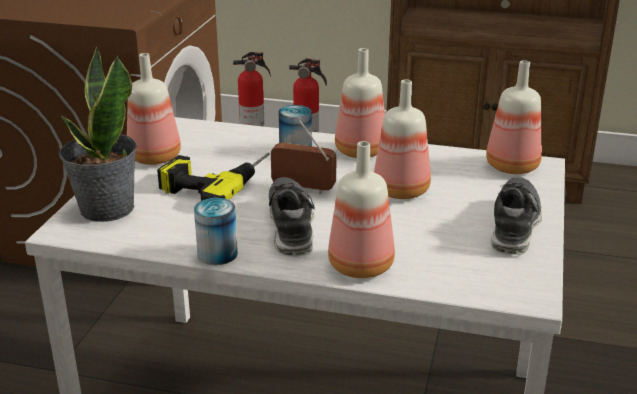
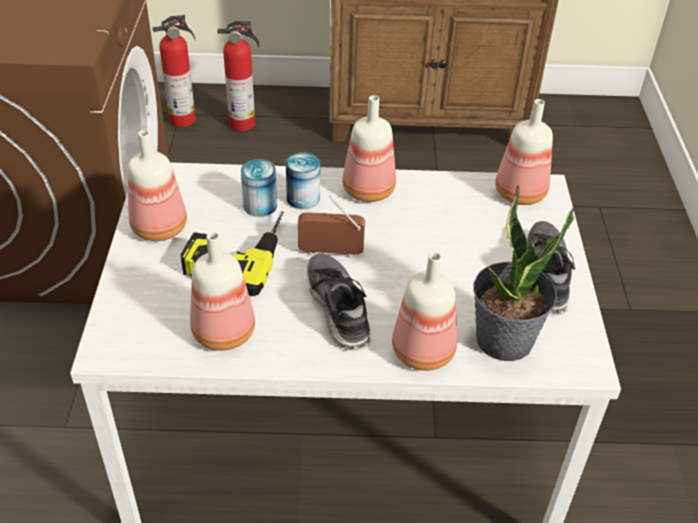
camera: 15 degrees left, 15 degrees up
potted plant [59,47,137,222] -> potted plant moved to [474,185,575,361]
can [194,198,238,265] -> can moved to [241,159,277,217]
bottle [374,79,431,199] -> bottle moved to [190,232,255,351]

